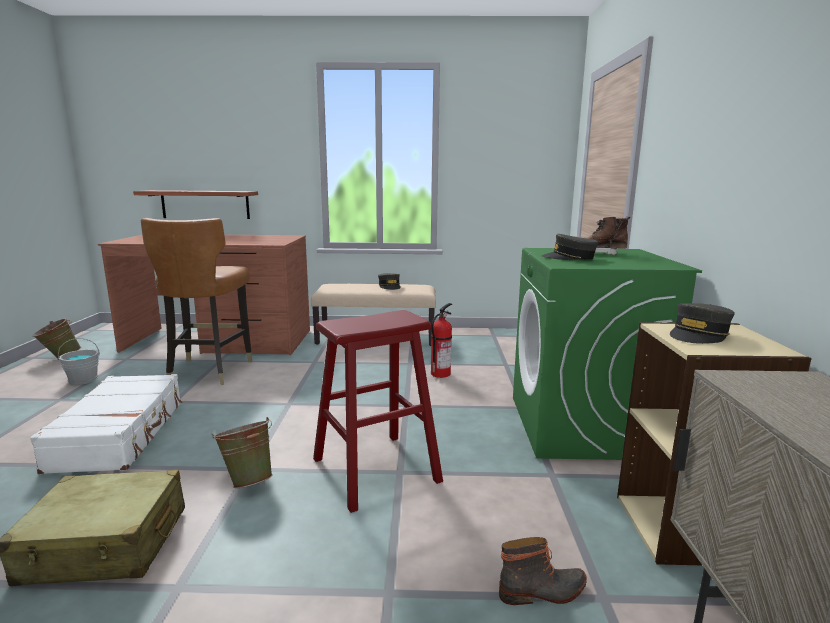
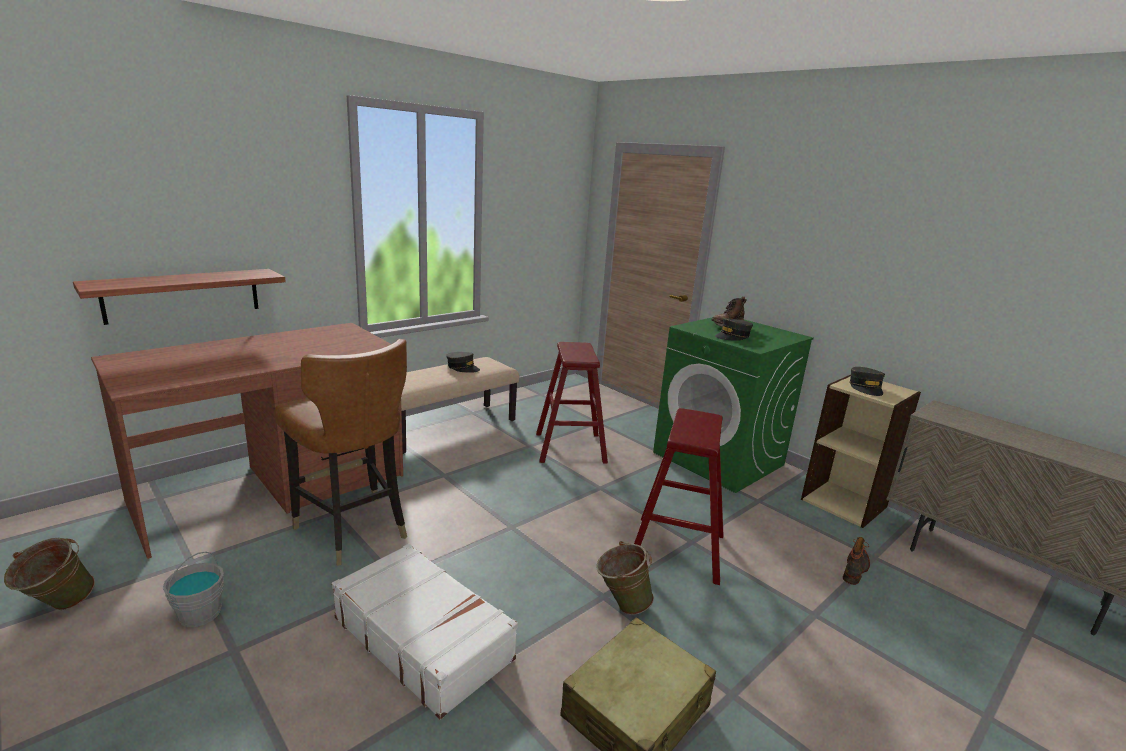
camera: 45 degrees left, 5 degrees up
fire extinguisher [431,303,452,378] -> red stool [536,342,608,463]

